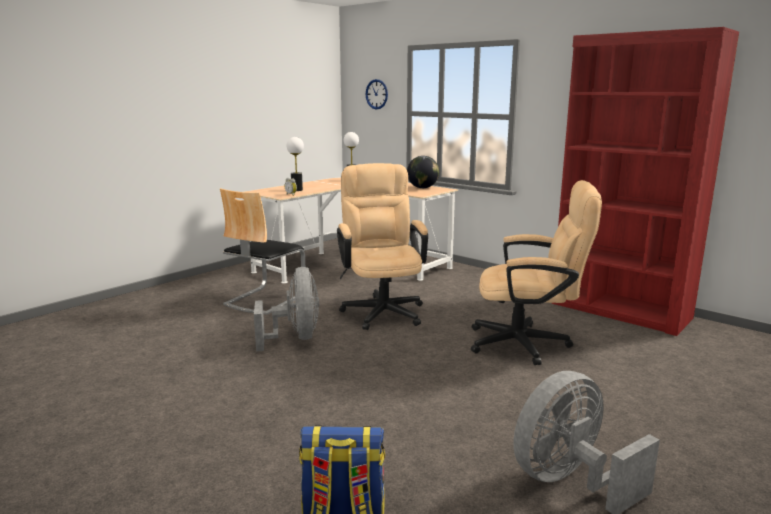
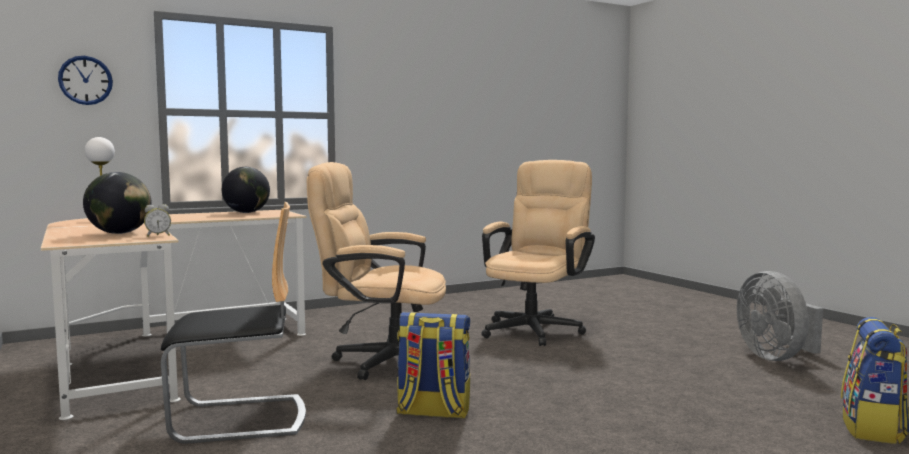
camera: 70 degrees left, 10 degrees down
chair [220,188,305,315] -> chair turned 60 degrees counterclockwise [161,202,306,444]
grey fan [254,267,319,352] -> backpack [396,312,470,418]
table lamp [287,137,304,191] -> globe [83,172,152,234]
red bookcase [552,27,739,336] -> none

